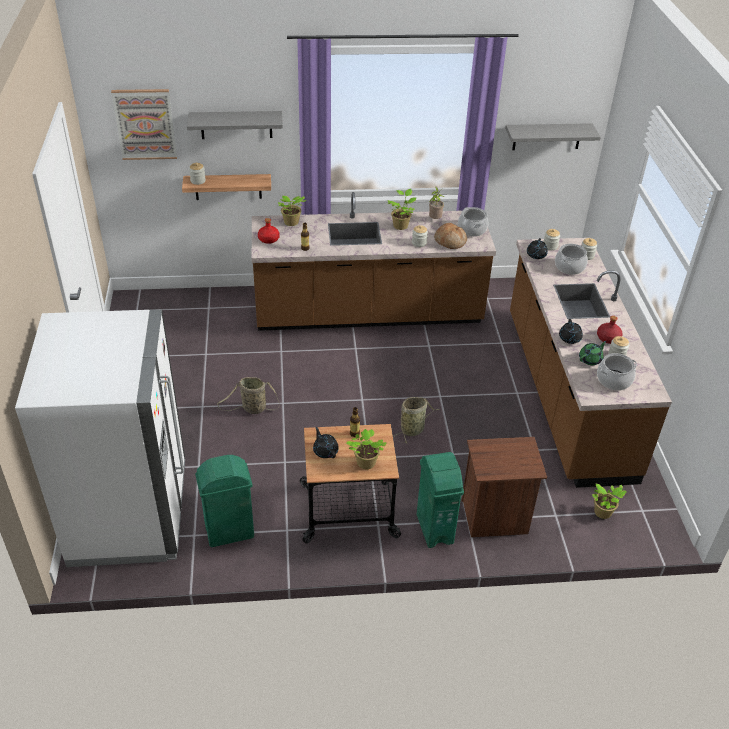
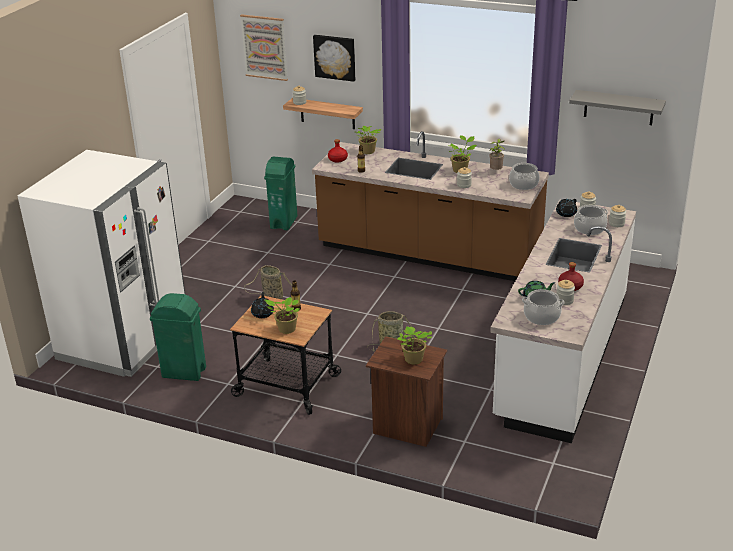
camera: 30 degrees right, 10 degrees down
grey shelf [187,111,283,139] -> picture [313,35,355,82]
green trash can [417,452,464,548] -> green trash can moved to [264,157,297,230]
bread [434,223,467,249] -> none
brown counter [510,238,672,488] -> white counter [490,200,636,443]
black teapot [559,319,583,344] -> none
potted plant [592,484,627,519] -> potted plant moved to [397,326,432,364]

